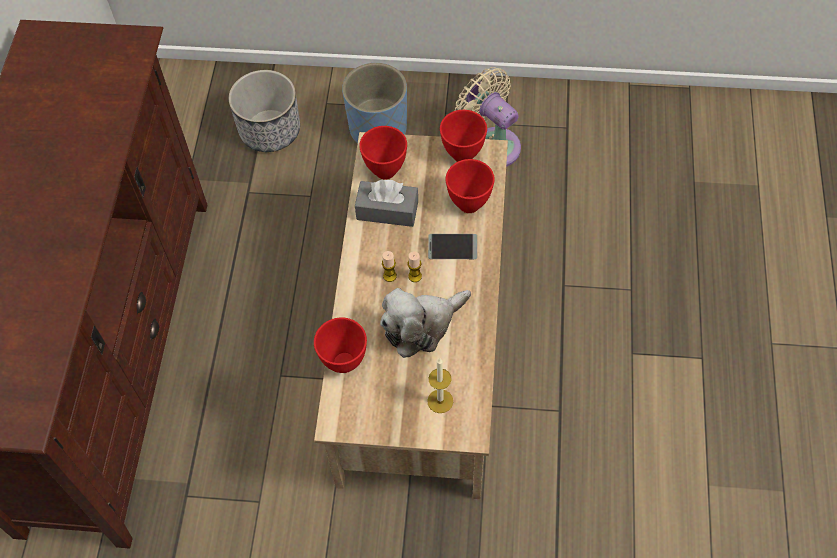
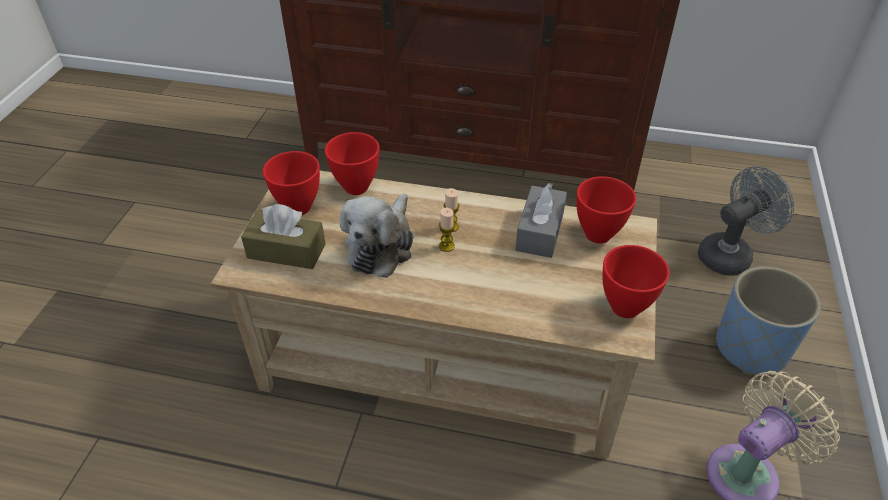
camera: 95 degrees right, 15 degrees down
planter [228,70,300,152] -> grey fan [698,166,794,275]
plush toy [380,288,471,358] -> plush toy turned 135 degrees counterclockwise [340,194,413,278]
candle [427,358,453,413] -> brown tissue box [241,204,325,269]
phone [428,234,477,259] -> none
red bowl [446,159,495,213] -> red bowl moved to [263,151,320,215]

